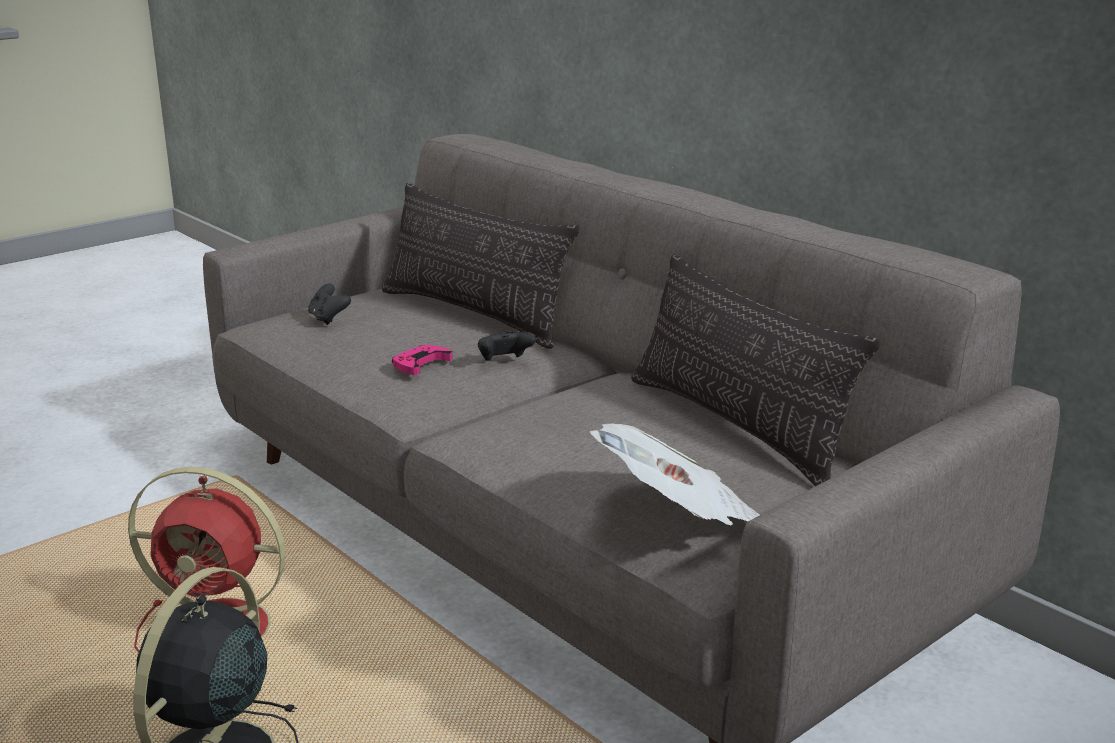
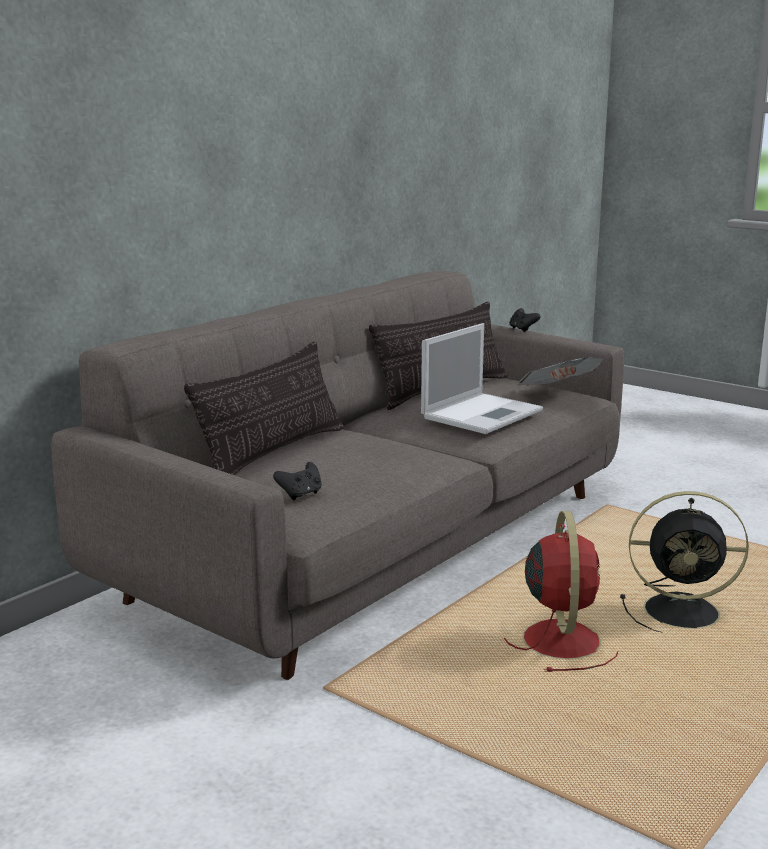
camera: 100 degrees left, 5 degrees down
pink game controller [392,345,452,375] -> none
black game controller [478,331,536,361] -> black game controller moved to [509,308,541,332]
none -> laptop [421,323,543,434]

